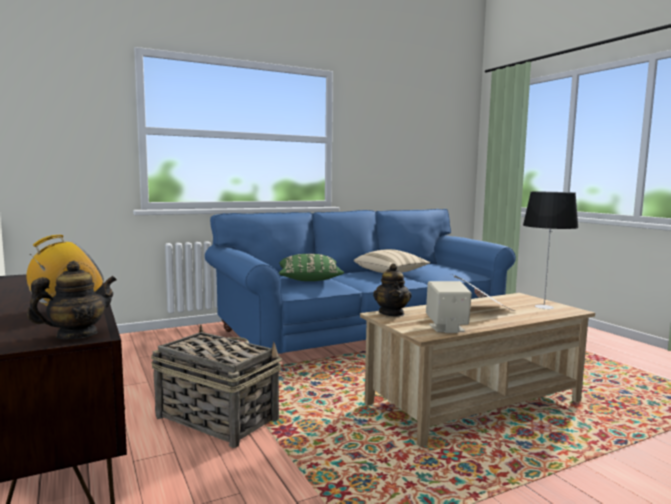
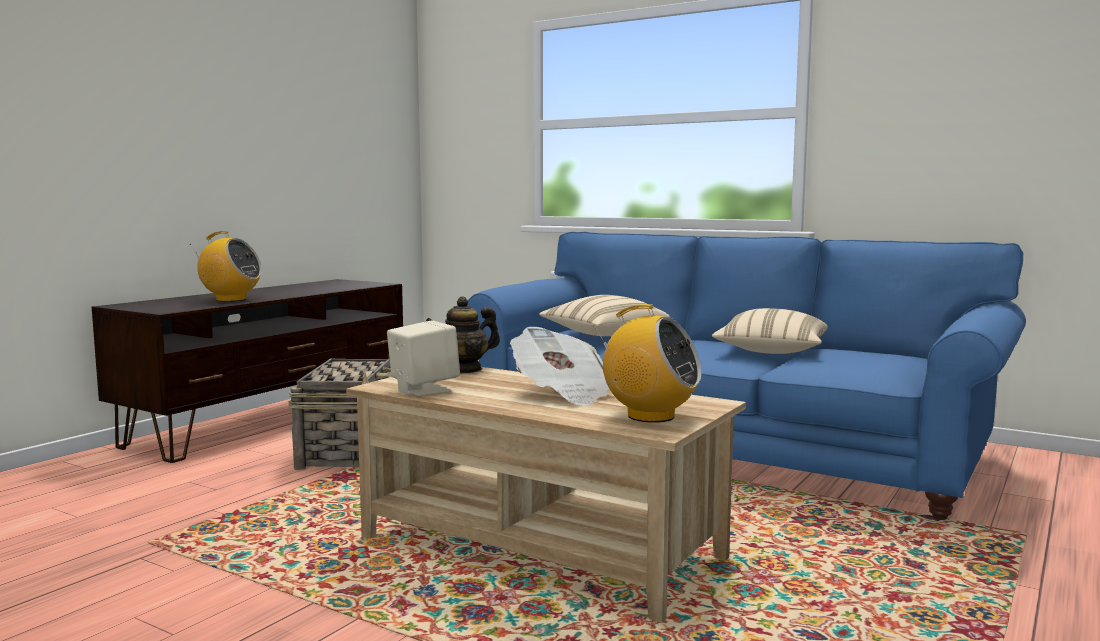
camera: 60 degrees right, 0 degrees up
teapot [27,261,117,339] -> none
green pillow [279,254,344,281] -> beige pillow [539,295,670,336]
table lamp [523,191,579,309] -> radio [594,304,702,423]

